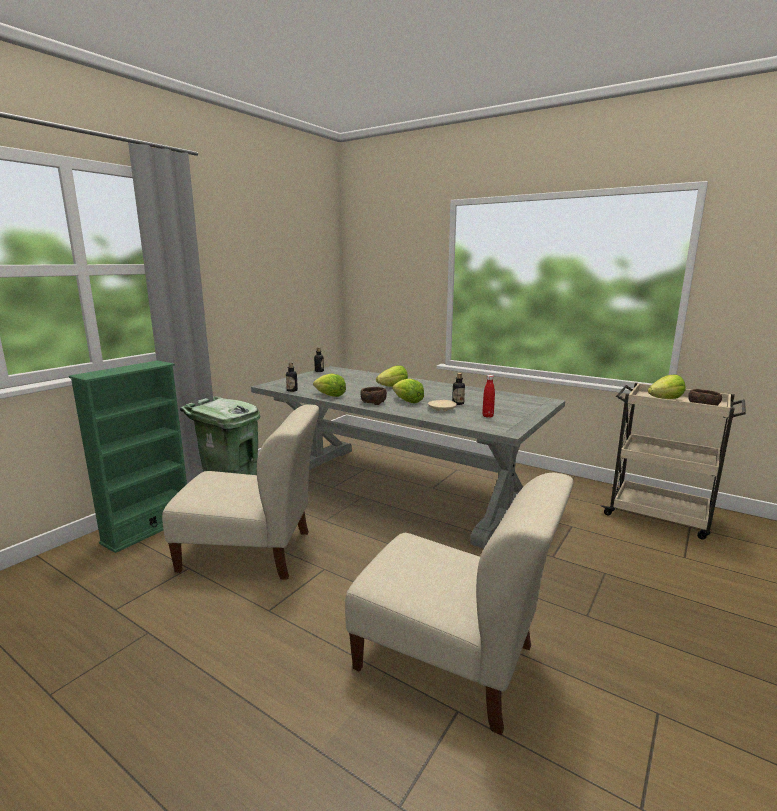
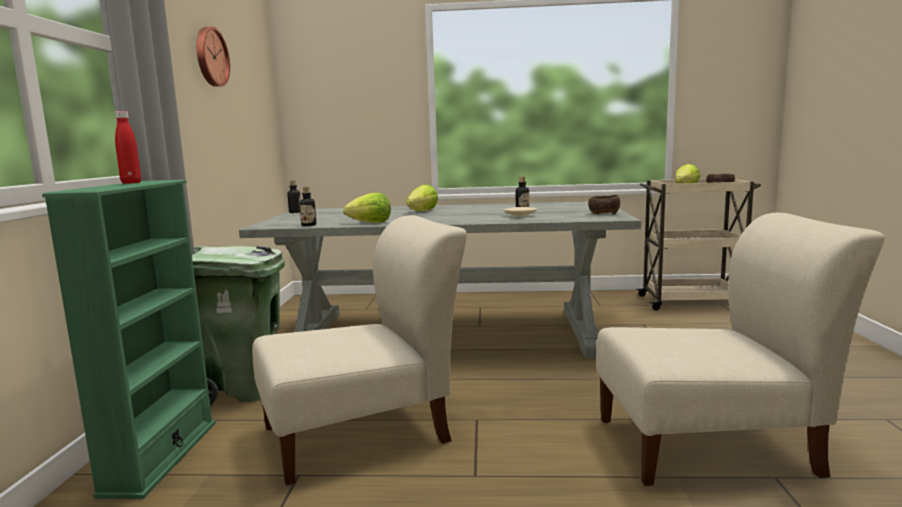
camera: 30 degrees left, 5 degrees down
brown bowl [360,387,387,405] -> brown bowl moved to [588,195,620,214]
lettuce [393,378,424,403] -> none
red bottle [482,375,495,418] -> red bottle moved to [115,111,141,184]
none -> wall clock [196,27,230,87]

